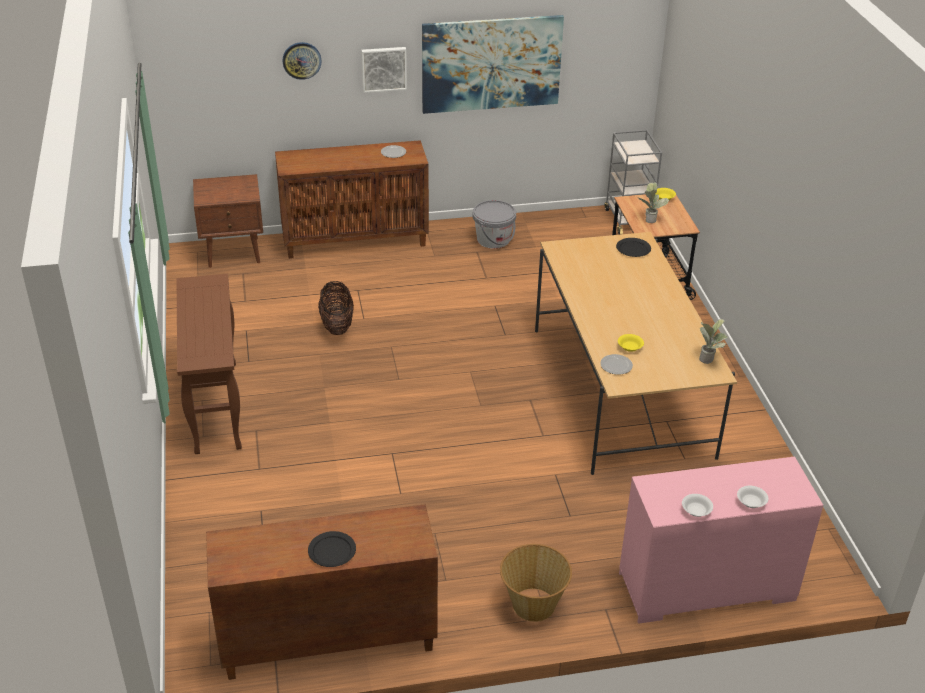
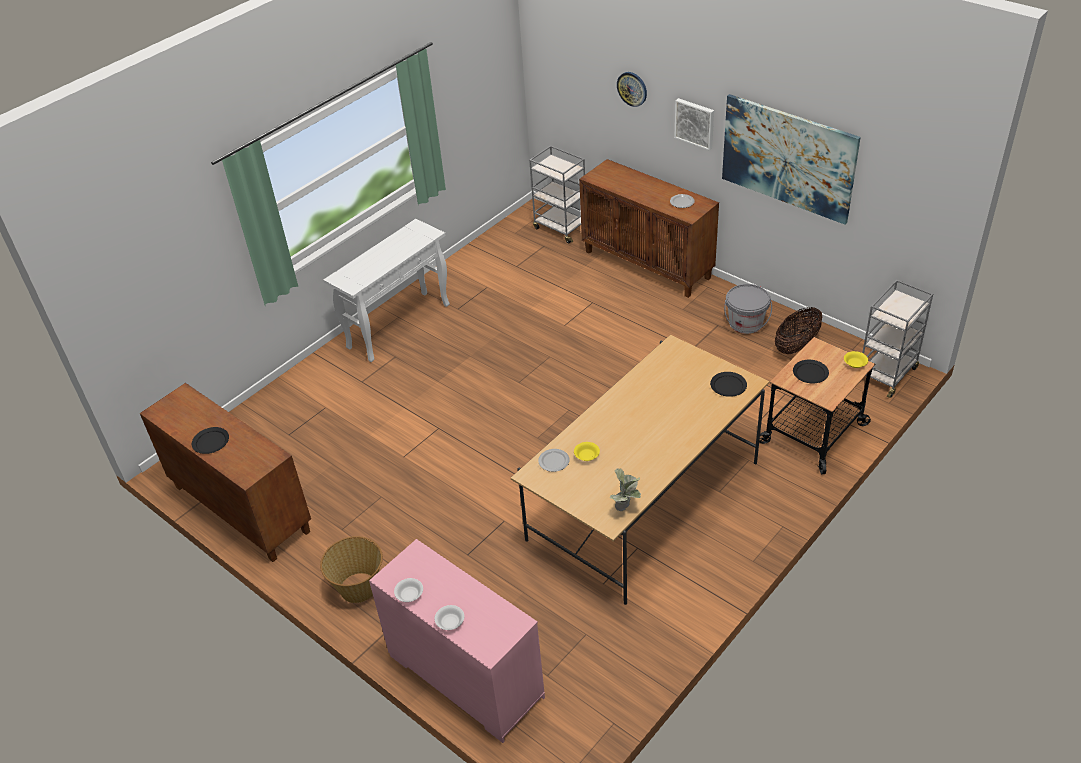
camera: 55 degrees right, 5 degrees up
brown console table [176,274,242,454] -> white console table [324,219,450,362]
brown nightstand [193,174,263,268] -> grey cart [529,146,585,244]
basket [318,281,354,335] -> basket moved to [775,307,822,354]
potted plant [639,182,670,223] -> black plate [793,360,829,383]

